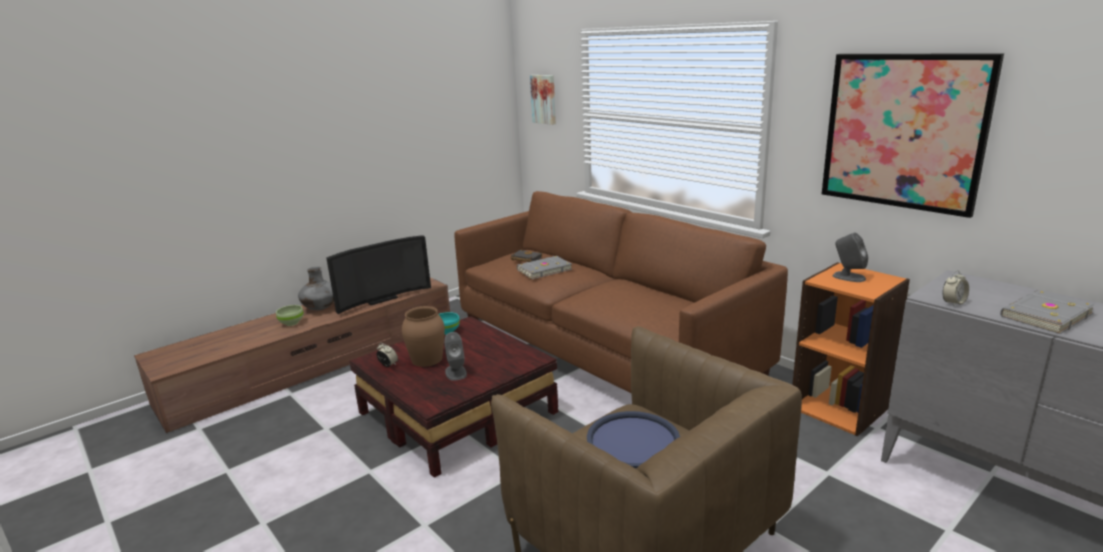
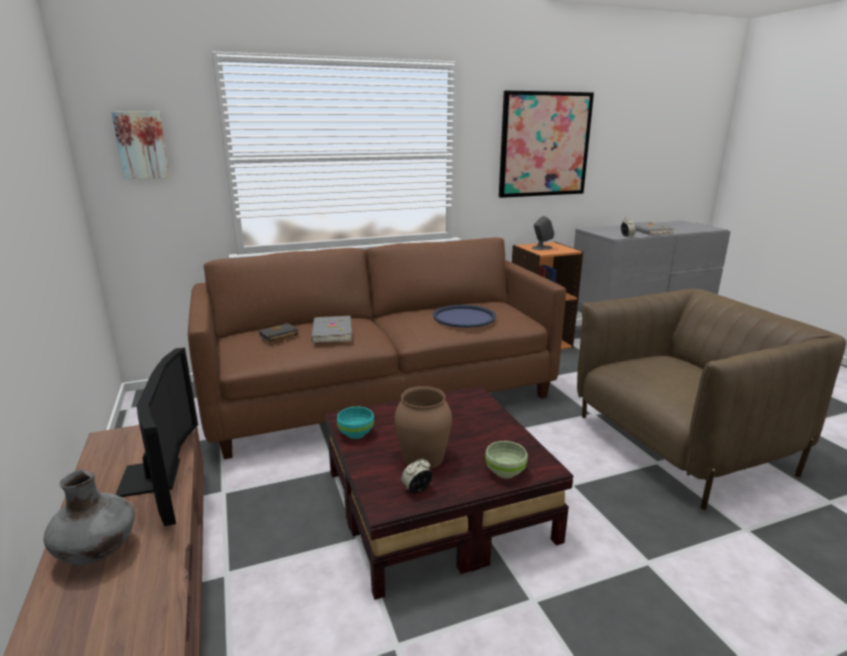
camera: 70 degrees left, 0 degrees up
green bowl [276,305,304,326] -> green bowl moved to [485,441,528,478]
grey speaker [444,332,467,381] -> none
blue tray [587,411,680,468] -> blue tray moved to [433,305,496,328]

